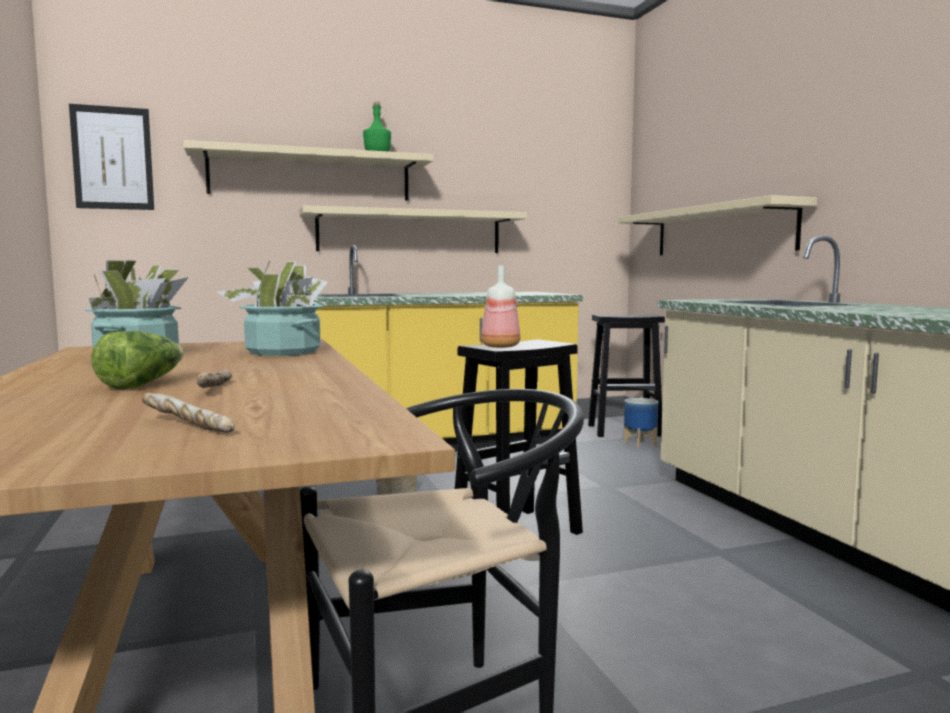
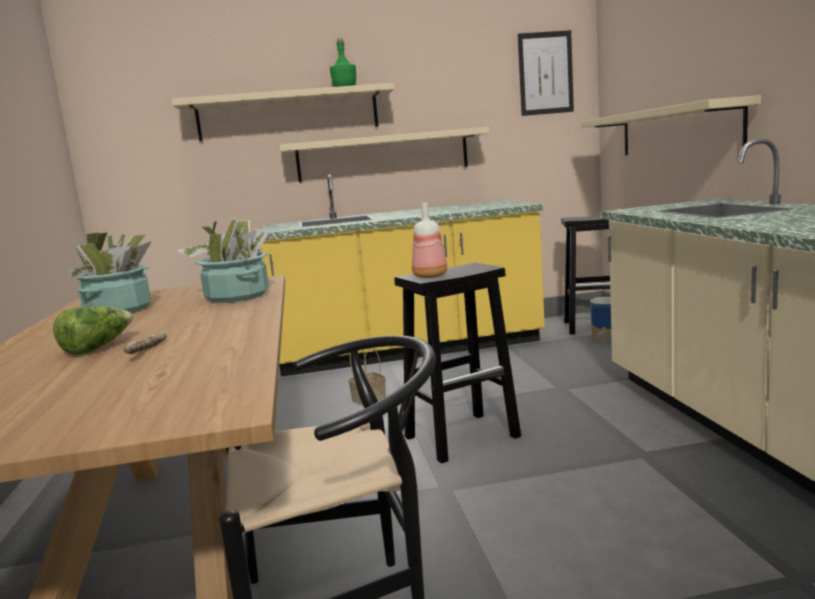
camera: 10 degrees right, 5 degrees up
picture [69,104,154,210] -> picture moved to [518,30,574,116]
bread [142,393,235,433] -> none

